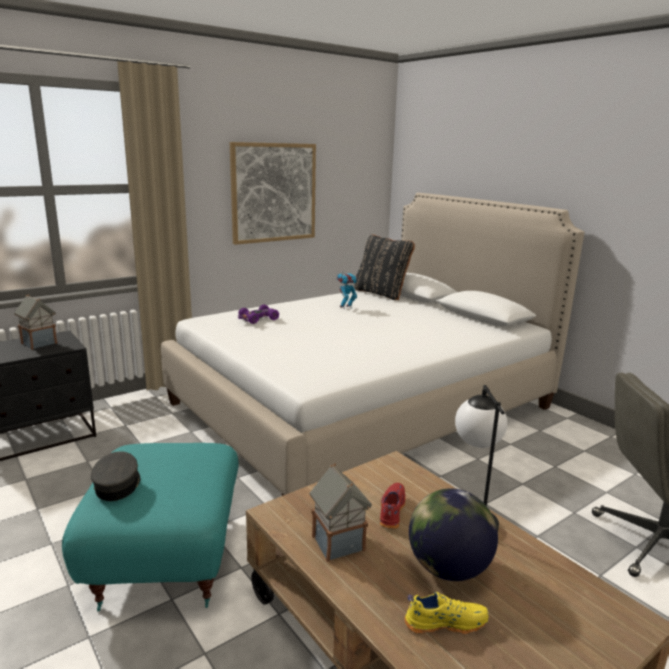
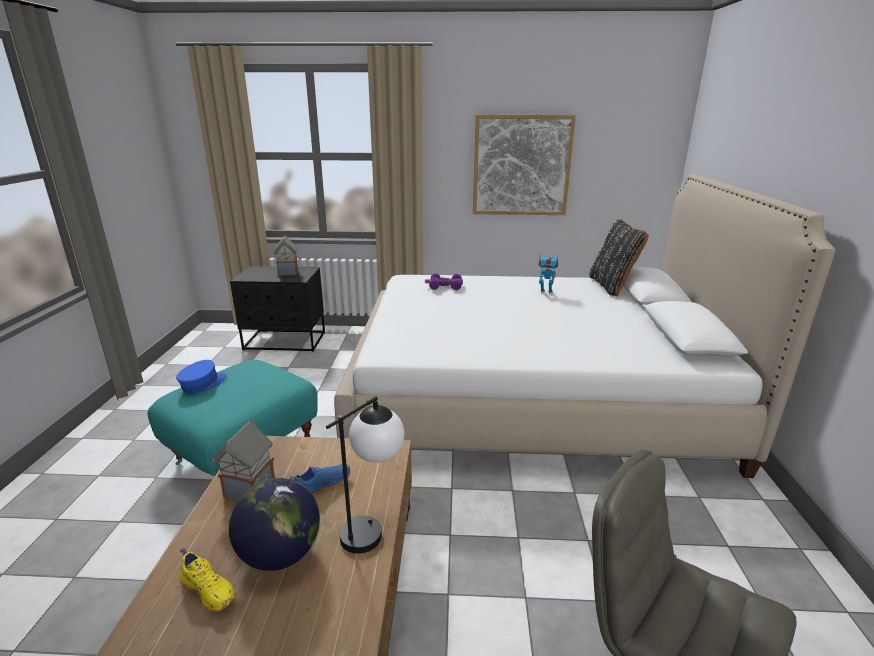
camera: 40 degrees right, 5 degrees up
grey cap [91,451,141,501] -> blue cap [176,360,227,394]
red shoe [380,483,406,529] -> blue shoe [290,464,350,496]

